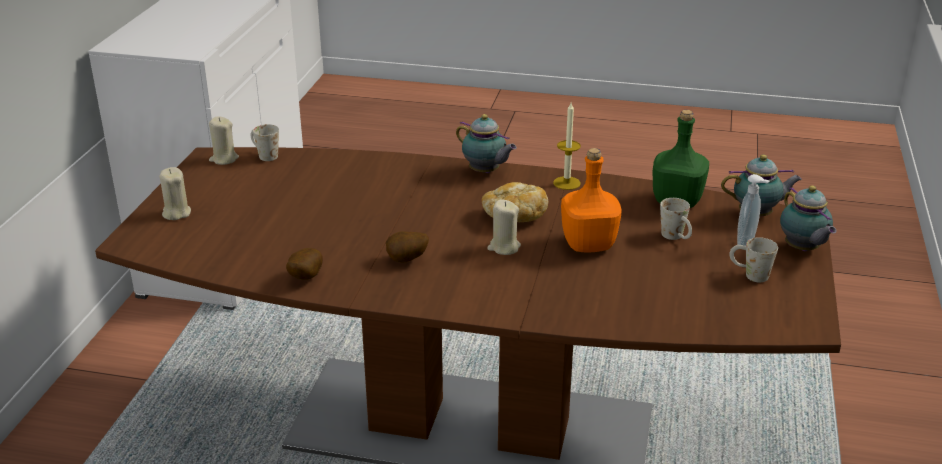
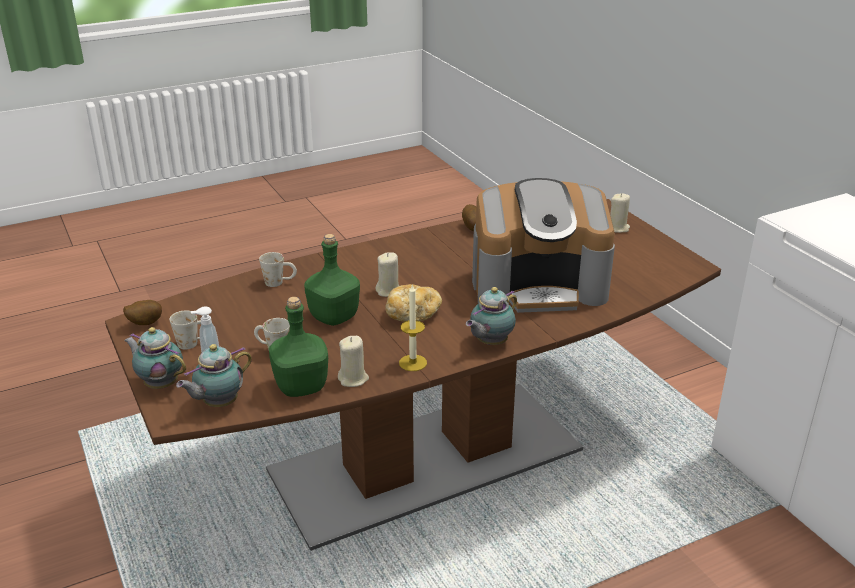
camera: 140 degrees right, 0 degrees up
beige candle [209,116,239,165] -> beige candle moved to [338,336,369,387]
white mug [251,124,279,161] -> white mug moved to [259,252,297,287]
potato [386,231,429,263] -> potato moved to [123,300,162,325]
teapot [456,114,517,173] -> teapot turned 45 degrees counterclockwise [466,287,517,345]
orange bottle [561,148,621,252] -> green bottle [304,234,360,326]
none -> coffee machine [472,178,615,313]

